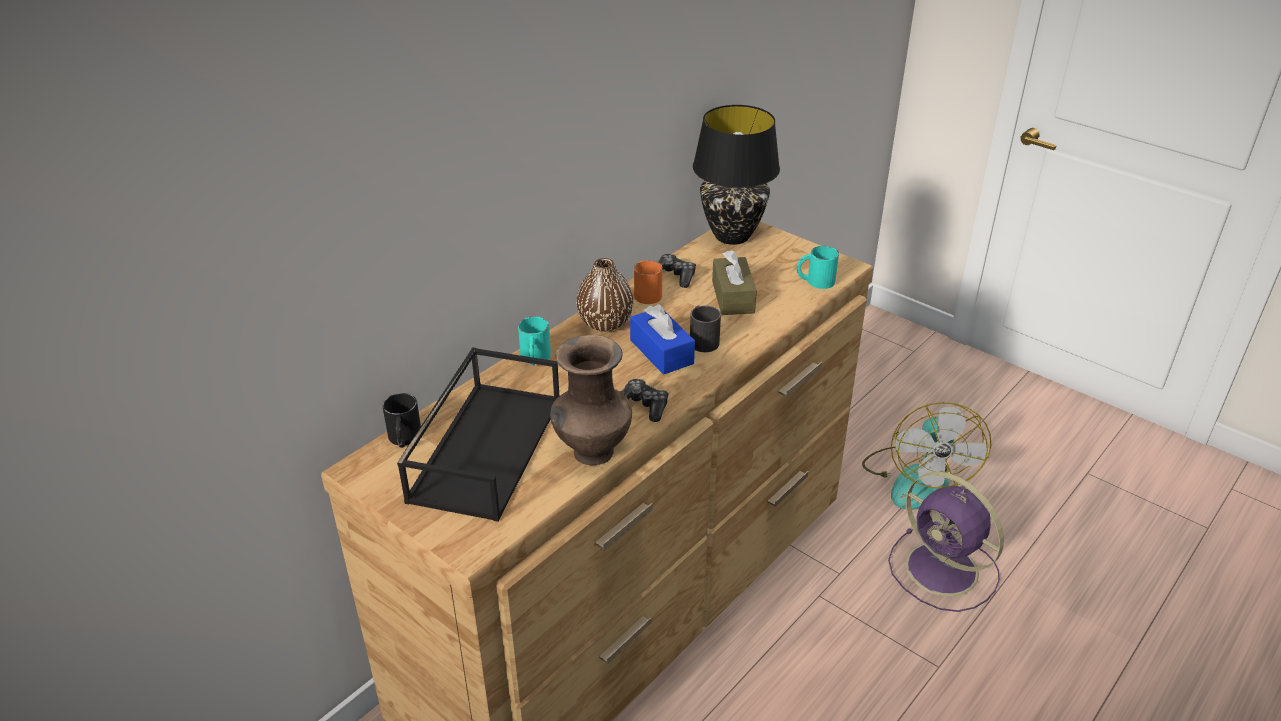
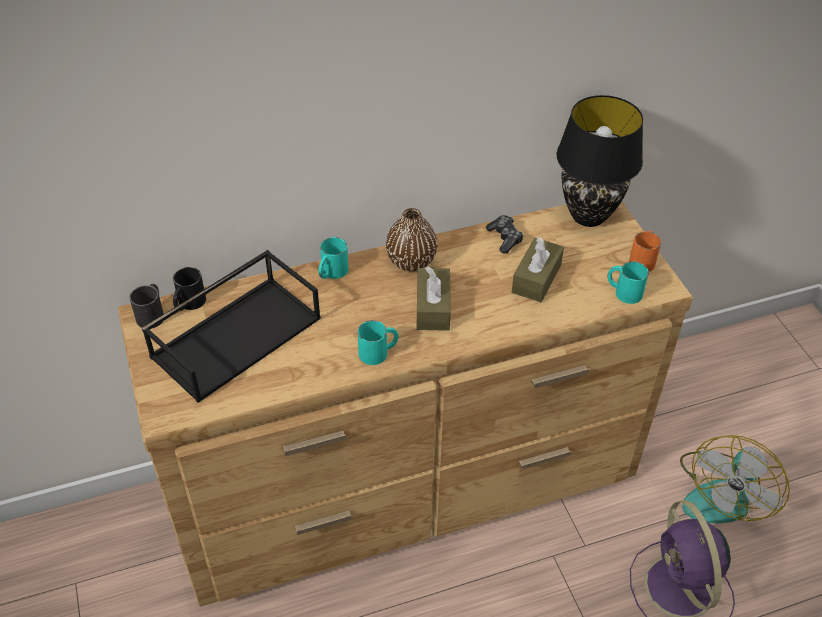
camera: 30 degrees right, 10 degrees up
brown vase [550,335,632,465] -> none
game controller [622,379,669,422] -> turquoise mug [358,320,399,365]
blue tissue box [630,304,695,375] -> brown tissue box [416,267,451,331]
orange mug [634,260,663,304] -> orange mug moved to [629,231,661,272]
black mug [690,305,721,352] -> black mug moved to [129,284,164,329]

